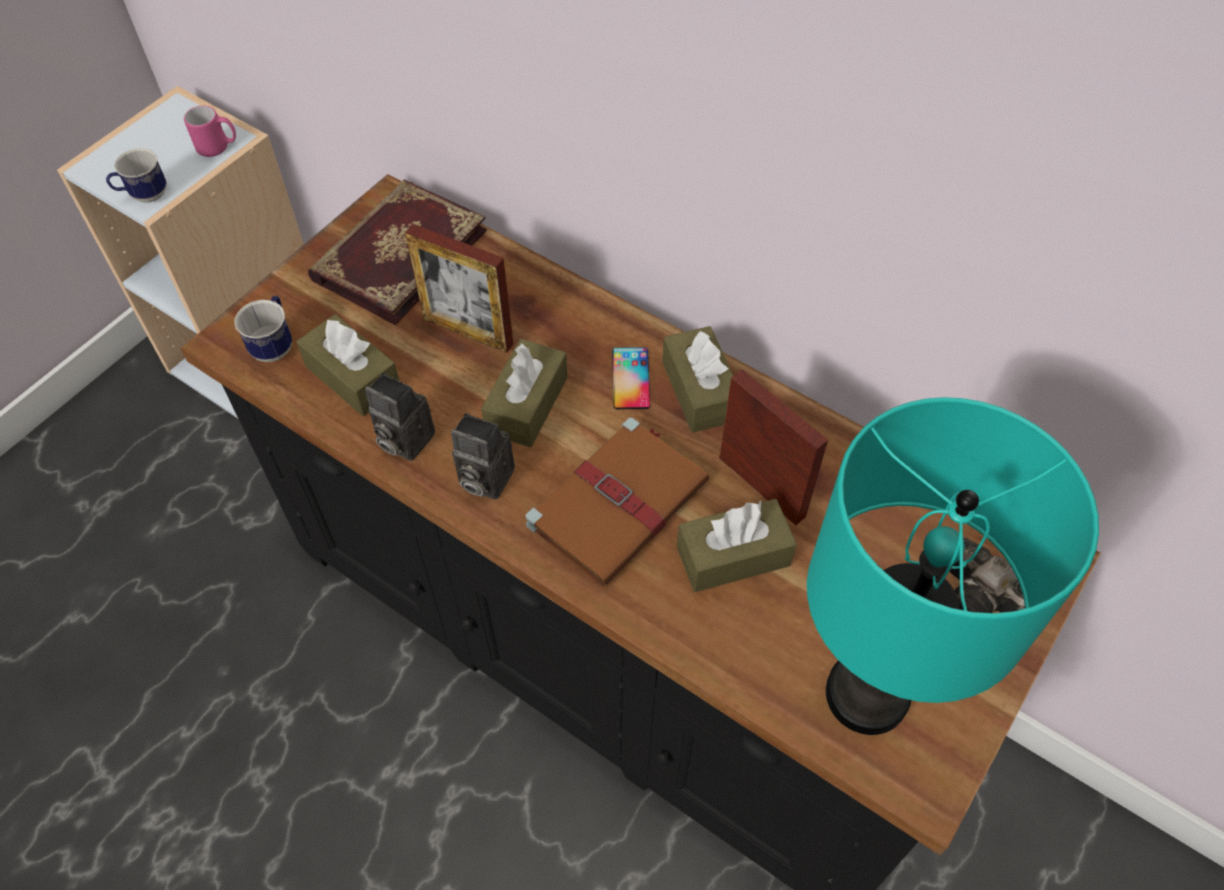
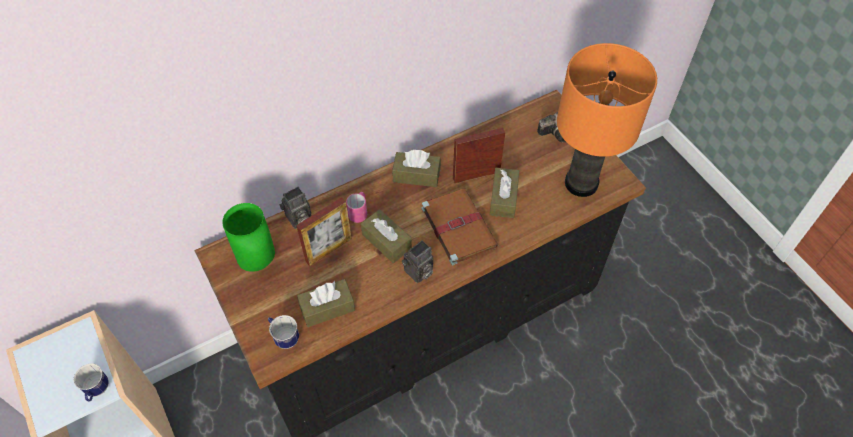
camera: 65 degrees left, 0 degrees up
pink mug [184,105,236,157] -> pink mug moved to [346,192,367,223]
book [308,180,487,325] -> green vase [222,203,275,272]
camera [365,372,435,461] -> camera moved to [280,187,311,229]
phone [612,347,650,409] -> none
turquoise table lamp [807,397,1099,735] -> orange table lamp [557,43,657,197]

